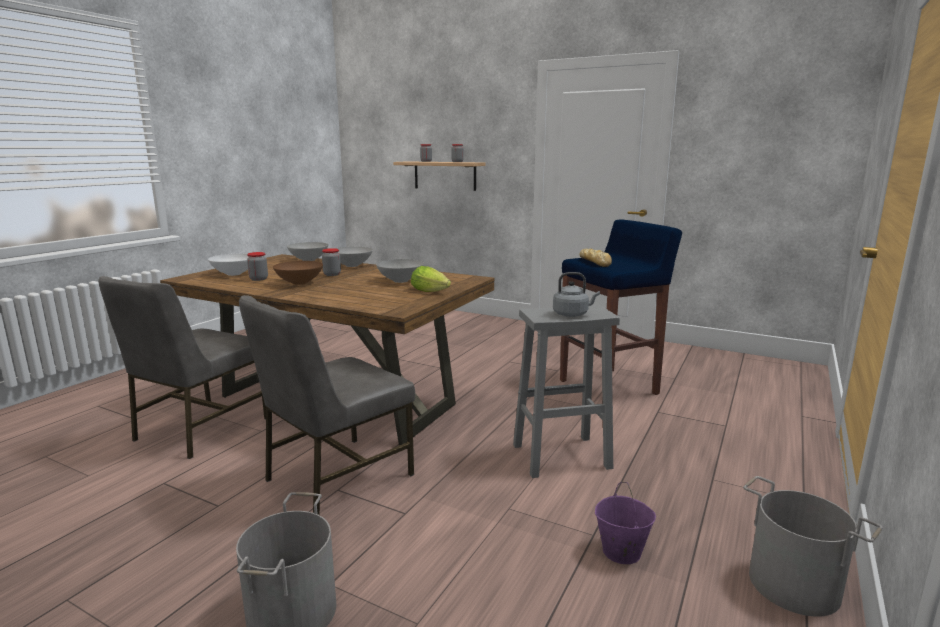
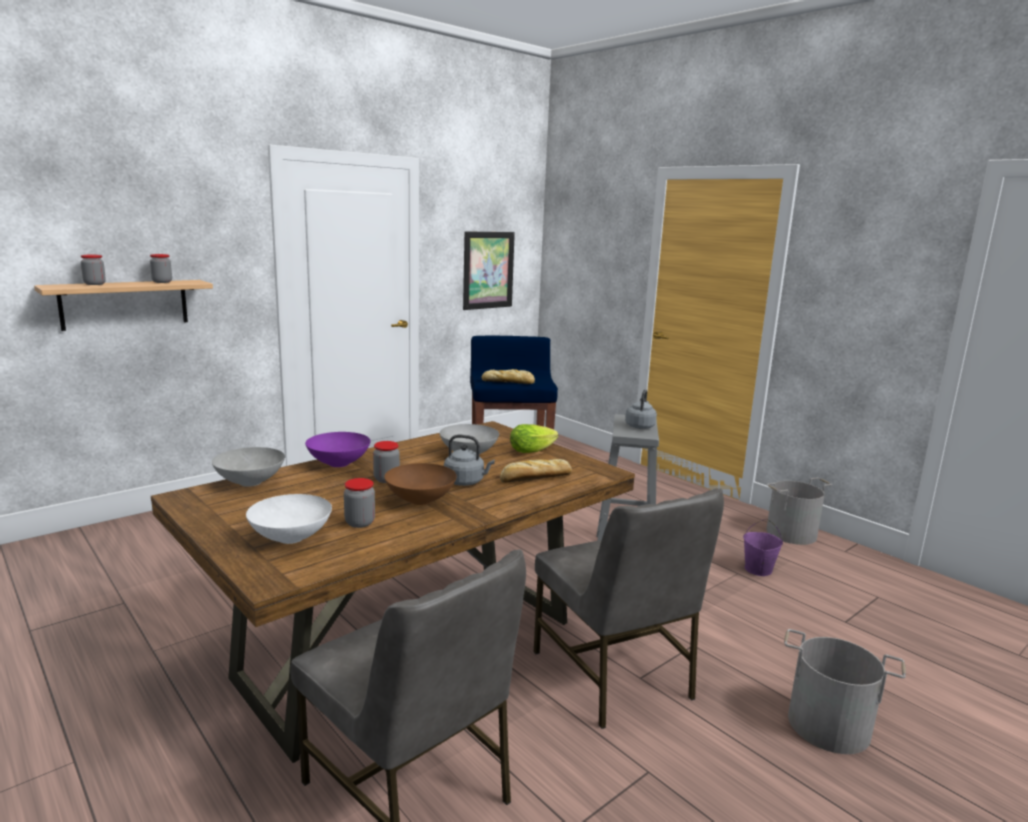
camera: 70 degrees left, 0 degrees up
grey bowl [335,247,373,267] -> purple bowl [305,432,371,467]
none -> grey kettle [444,435,495,486]
none -> picture [463,231,515,310]
none -> bread [500,459,572,483]

